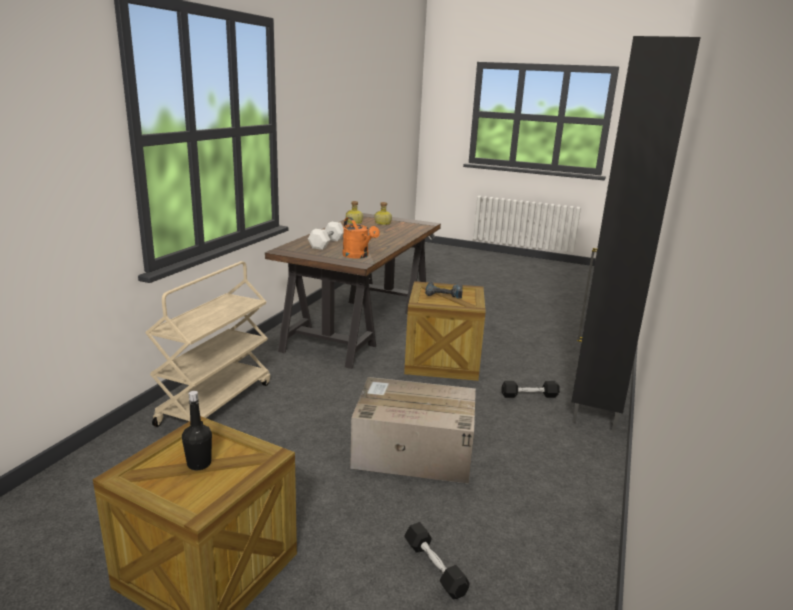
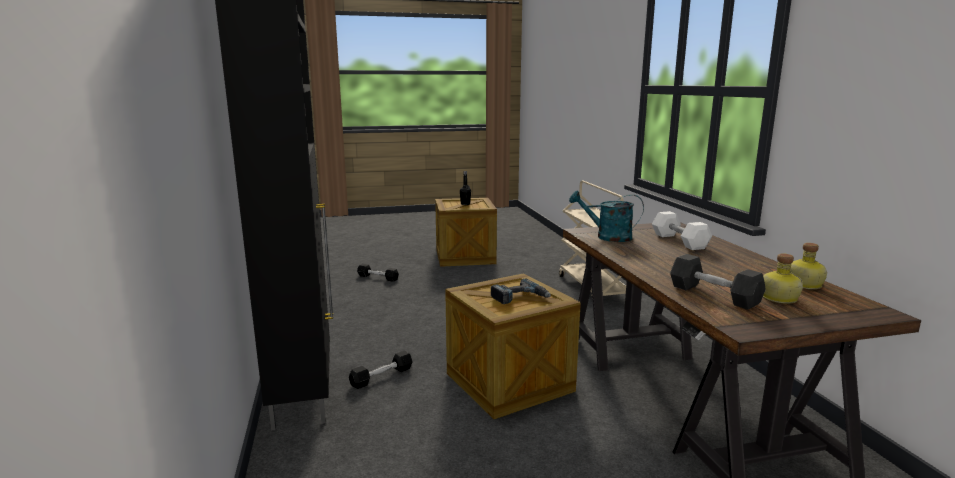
camera: 145 degrees right, 5 degrees down
orange watering can [342,217,380,259] -> turquoise watering can [569,191,644,242]
cardboard box [350,377,476,484] -> none
none -> grey dumbbell [670,254,766,309]

